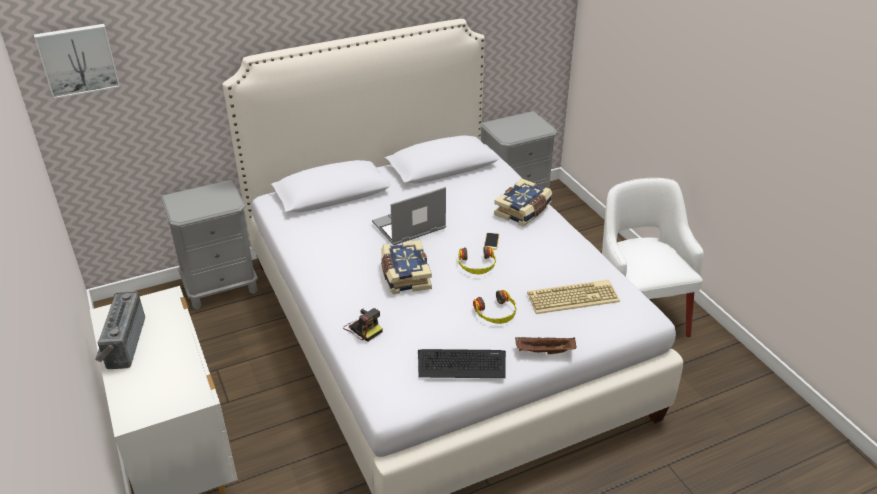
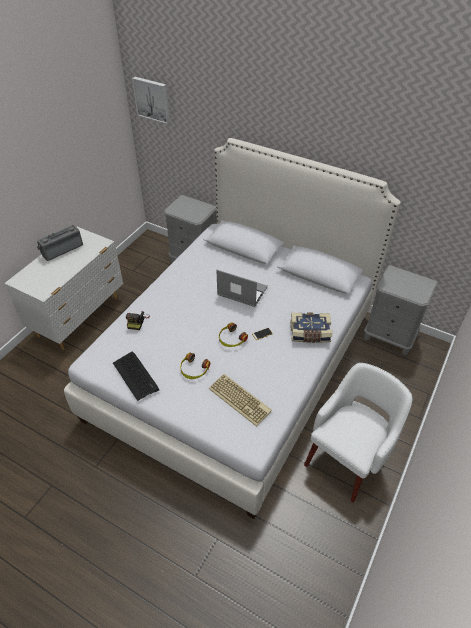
camera: 55 degrees right, 10 degrees up
book [381,240,432,294] -> none
brown tray [515,337,577,354] -> none

